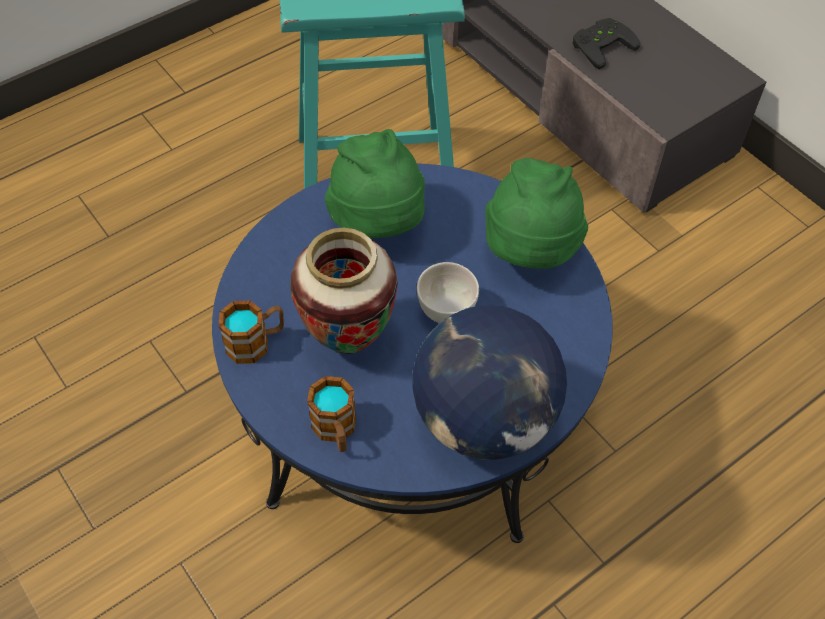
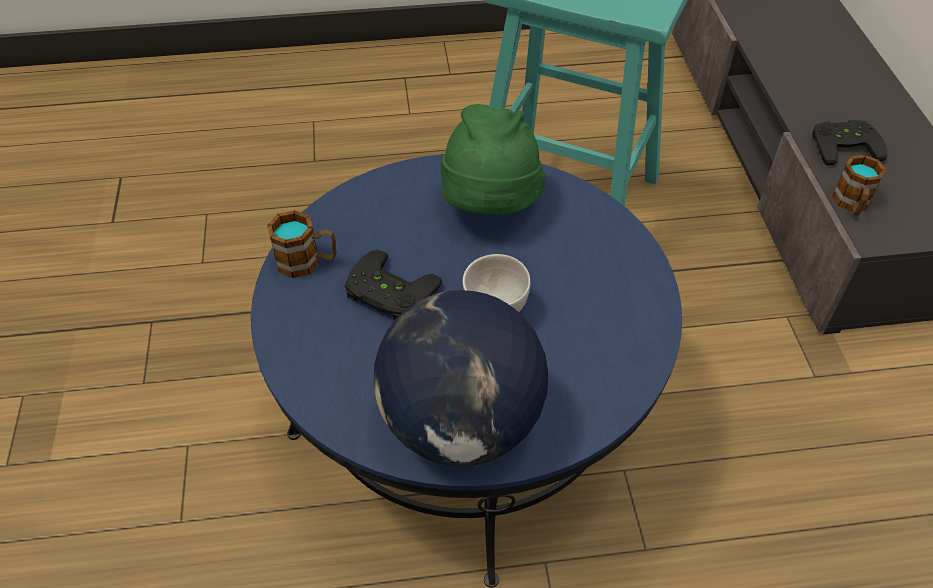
camera: 30 degrees right, 5 degrees down
vase [290,228,398,354] -> black game controller [345,250,442,320]
mug [307,376,356,452] -> mug moved to [832,155,886,215]
green hat [485,158,588,269] -> none

